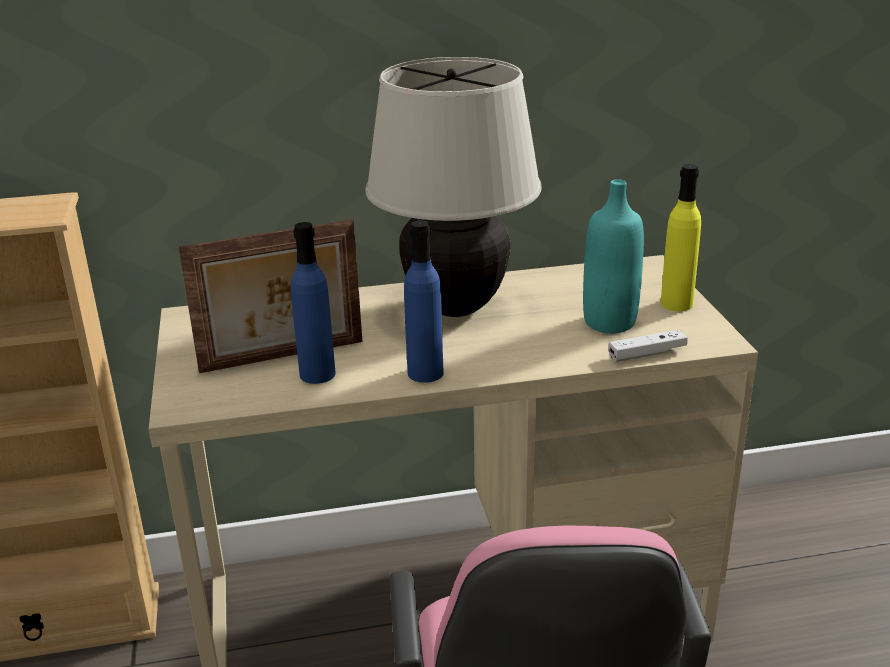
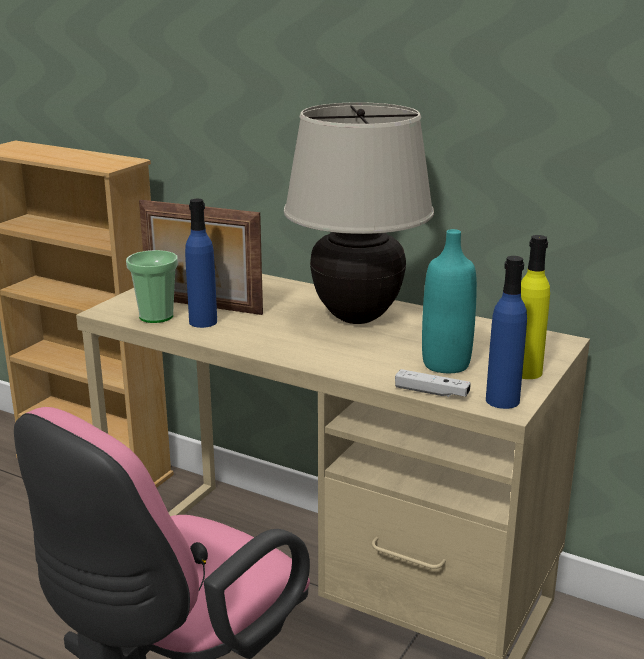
camera: 40 degrees right, 5 degrees down
blue bottle [404,220,444,383] -> blue bottle moved to [486,256,527,409]
none -> cup [126,250,178,323]

